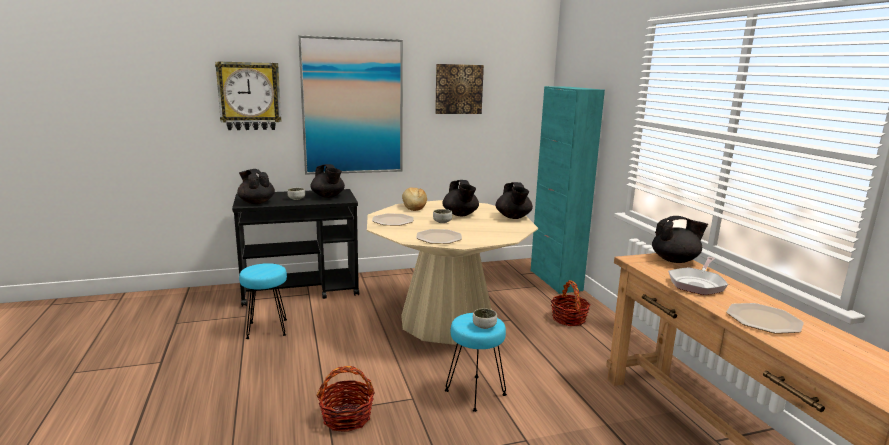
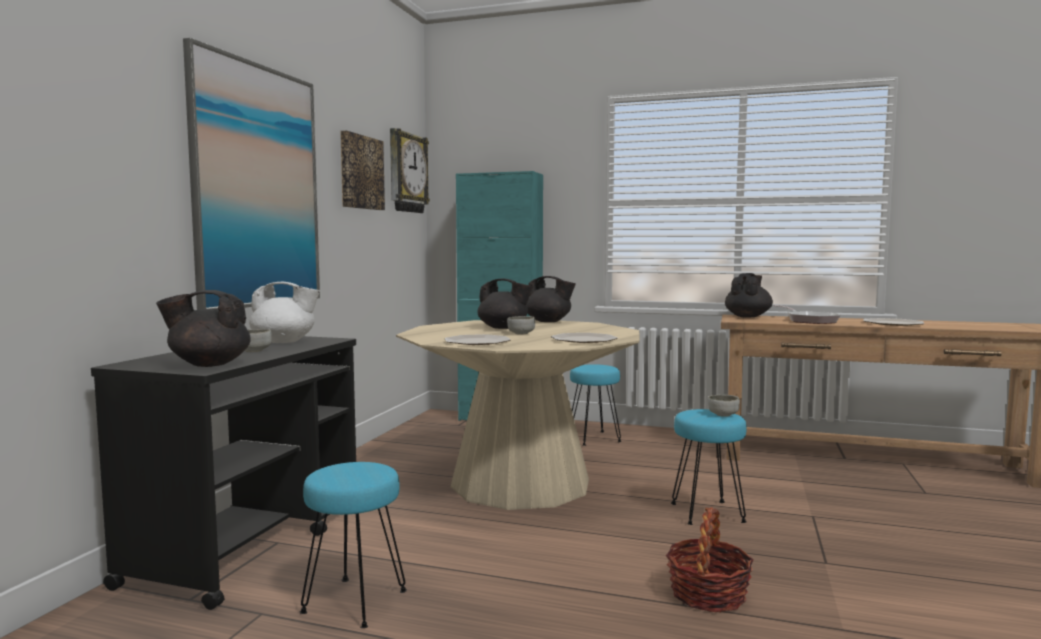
camera: 55 degrees left, 10 degrees down
wall clock [215,61,282,130] -> wall clock moved to [390,128,430,213]
black teapot [310,164,345,198] -> white teapot [249,282,320,343]
bread [402,188,427,211] -> none
basket [551,280,590,326] -> turquoise stool [570,364,622,446]

